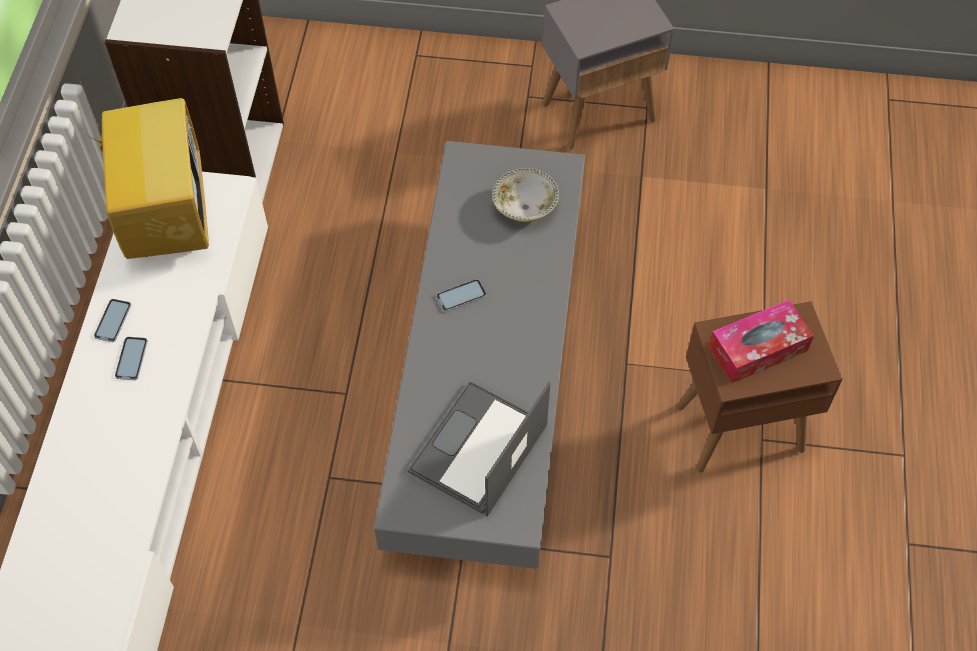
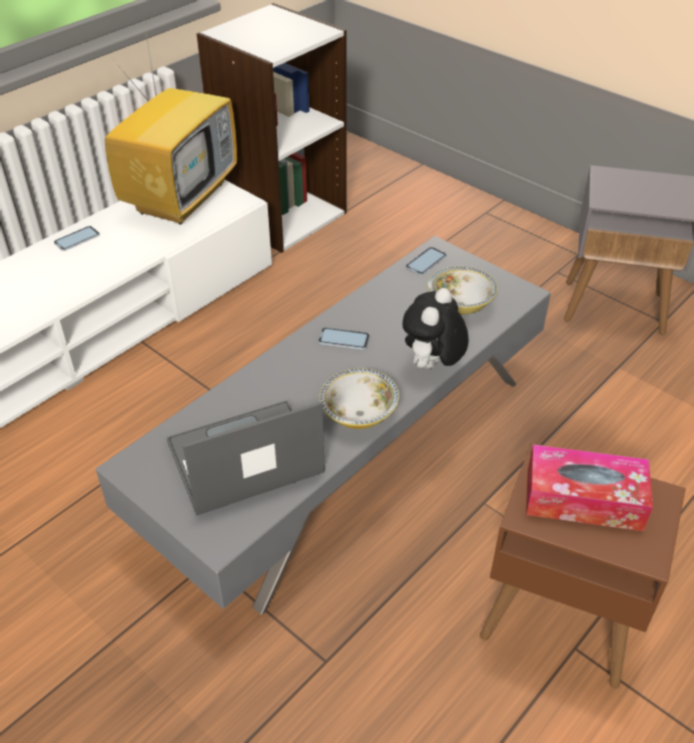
camera: 35 degrees right, 15 degrees down
phone [115,337,148,380] -> phone moved to [406,247,447,275]
none -> bowl [319,368,399,429]
none -> plush toy [402,288,469,369]

